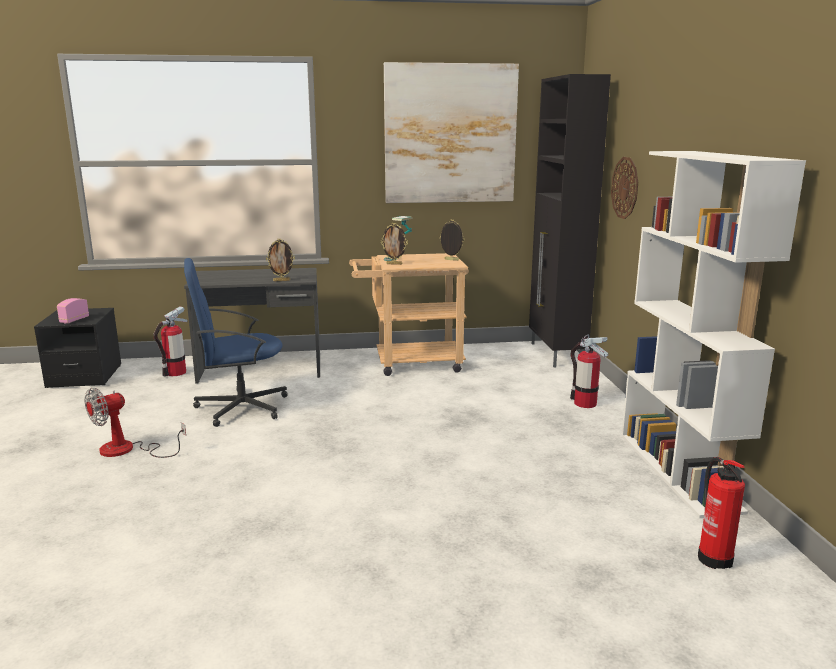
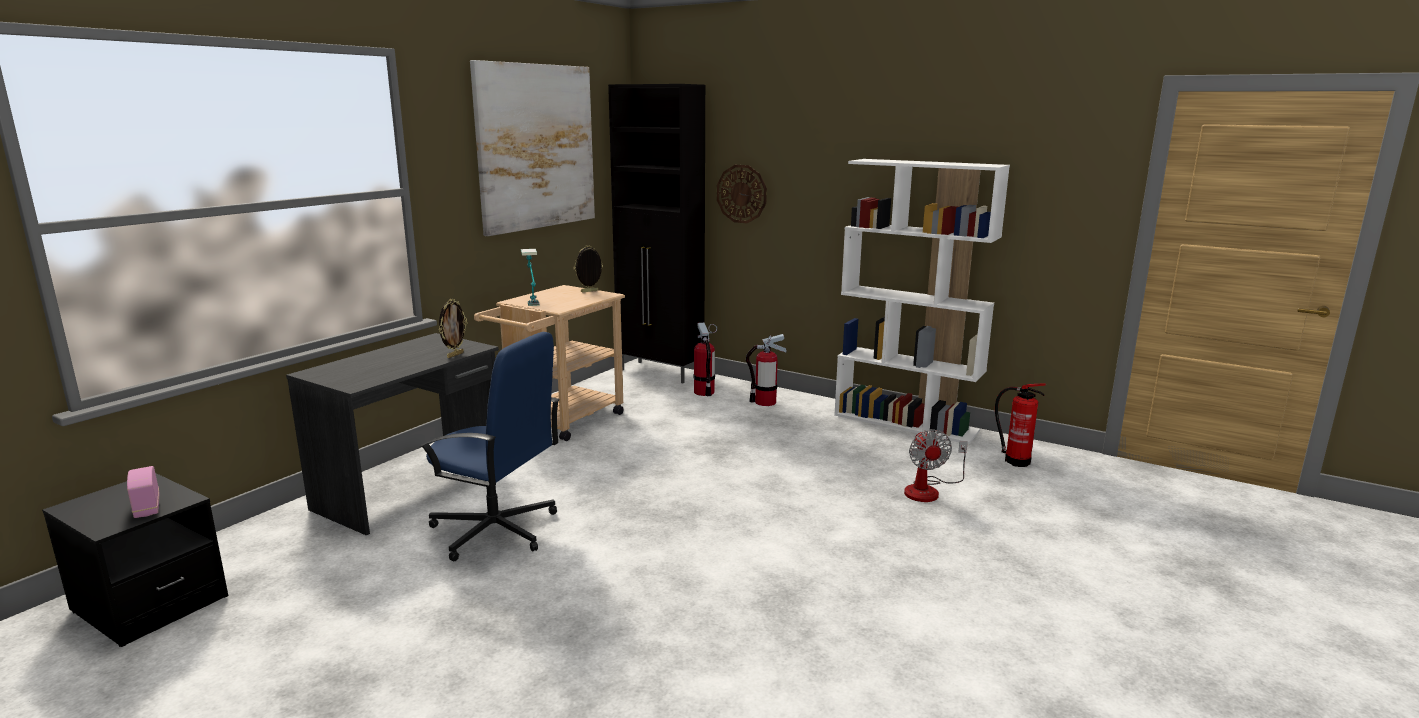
camera: 50 degrees left, 0 degrees up
fan [85,388,186,458] -> fan moved to [904,430,968,502]
fire extinguisher [154,306,188,377] -> fire extinguisher moved to [694,323,717,396]
blue office chair [184,258,288,427] -> blue office chair turned 90 degrees counterclockwise [420,332,560,561]
picture frame [381,223,408,265] -> none

